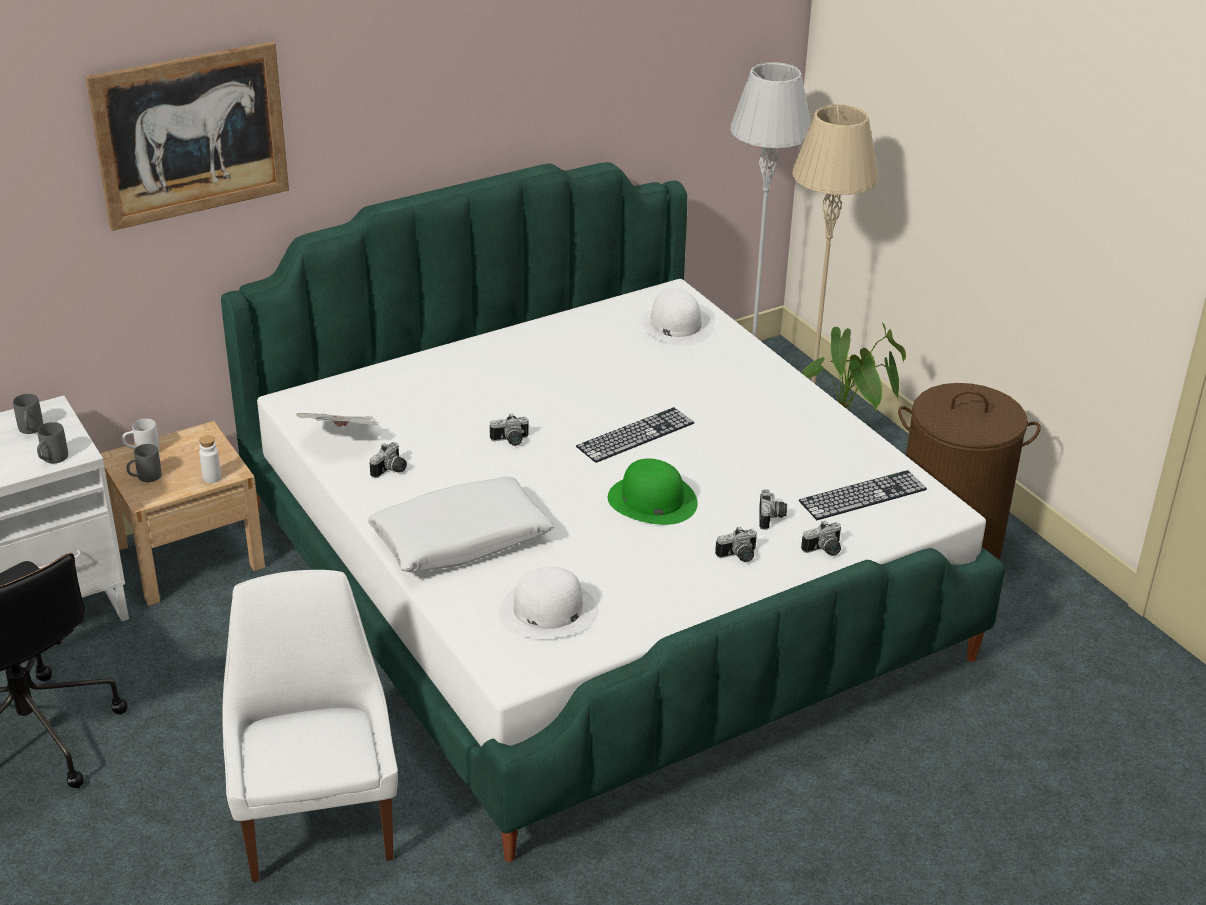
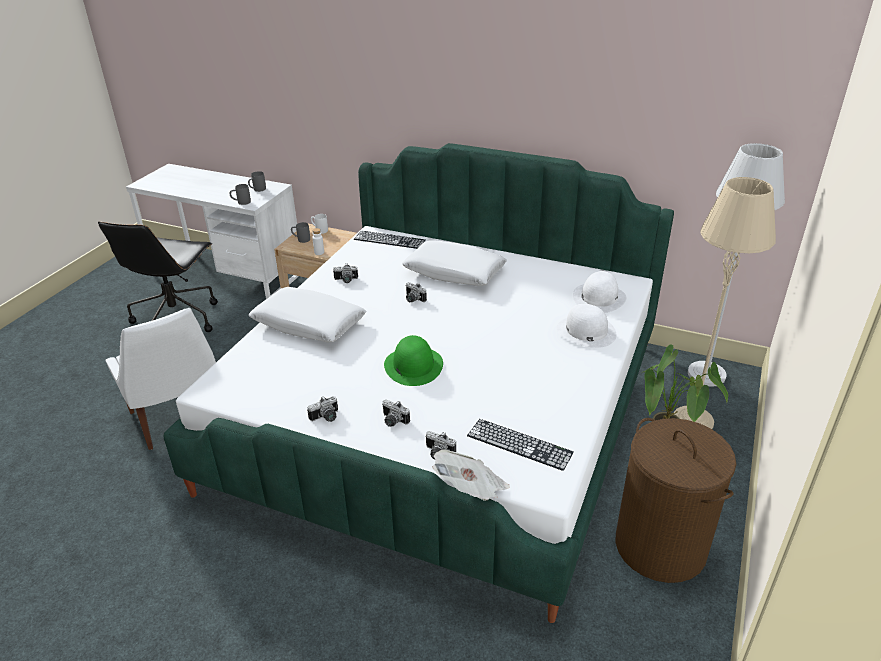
camera: 55 degrees right, 0 degrees up
picture [85,41,289,231] -> none
white chair [222,570,398,882] -> white chair turned 105 degrees clockwise [105,308,216,450]
newspaper [296,413,378,427] -> newspaper moved to [432,449,510,501]
white hat [498,567,598,638] -> white hat moved to [556,304,616,348]
keyboard [576,407,694,463] -> keyboard moved to [354,231,426,249]
camera [759,489,787,530] -> camera moved to [307,396,338,422]
none -> white pillow [402,240,507,286]

